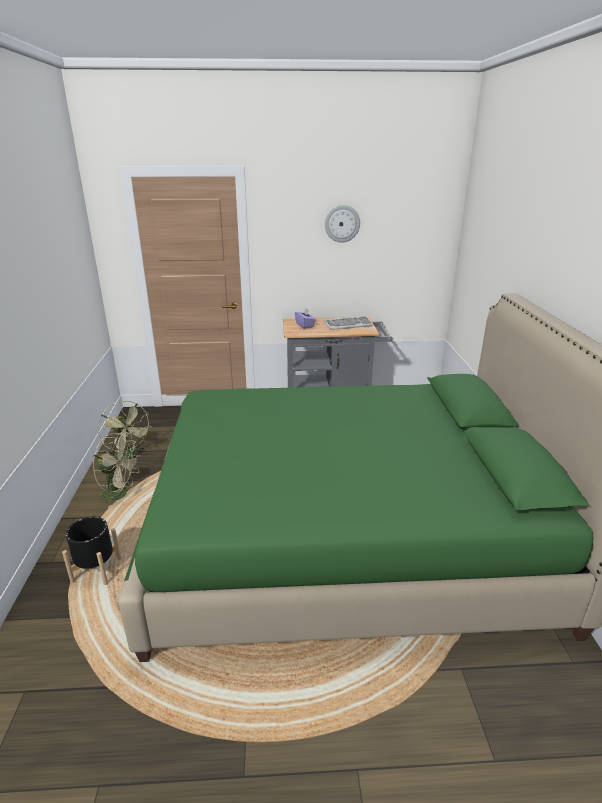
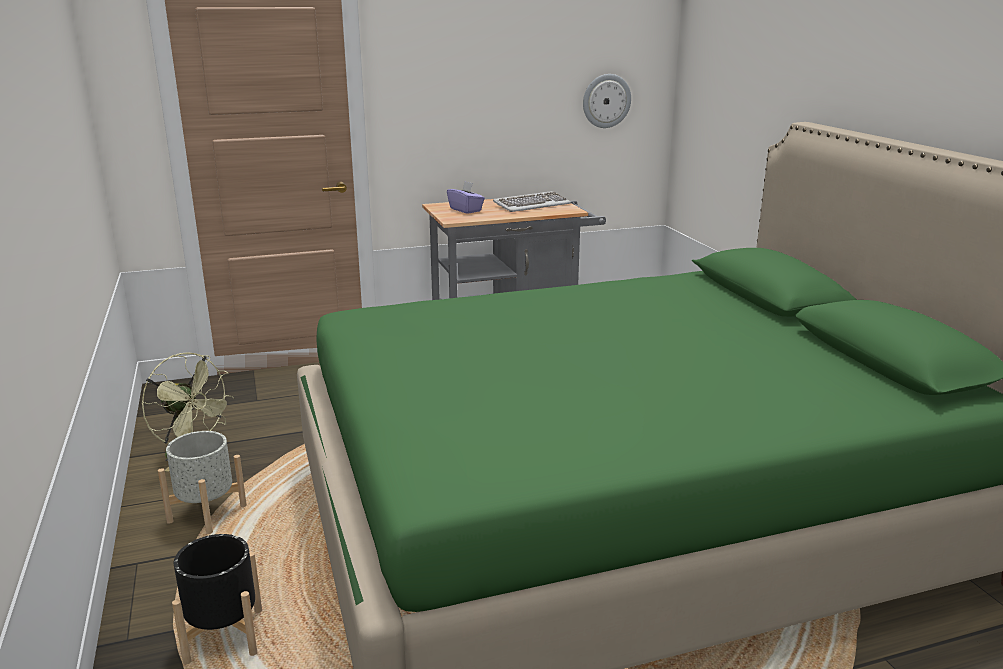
camera: 15 degrees left, 5 degrees down
beige fan [93,433,140,508] -> grey planter [158,431,247,534]
wall clock [325,205,360,243] -> wall clock moved to [583,74,631,128]

